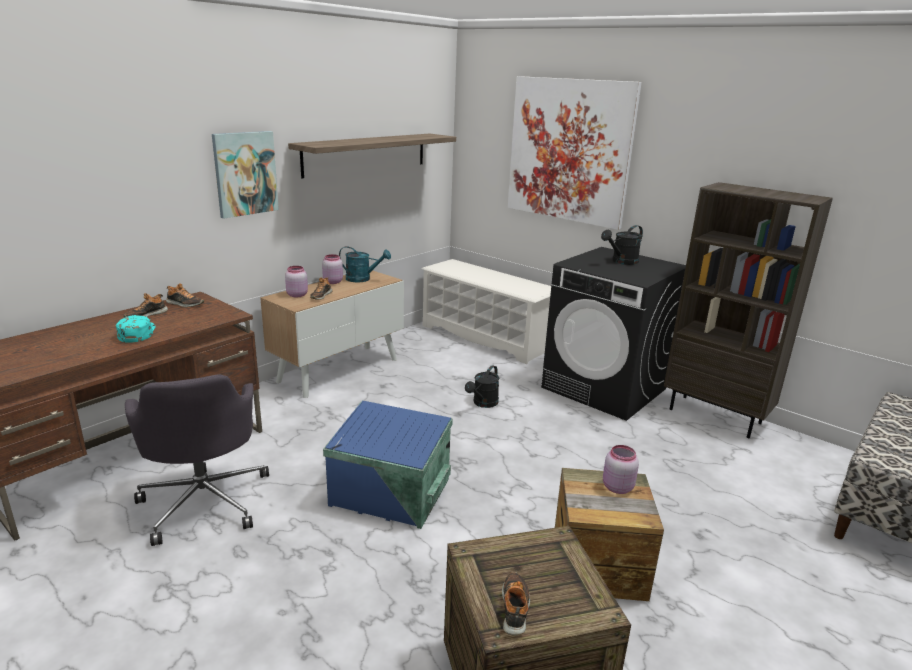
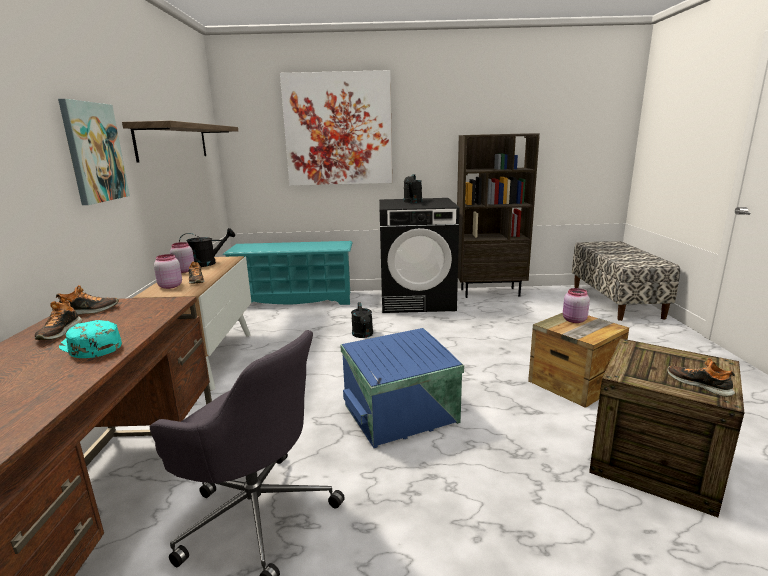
camera: 40 degrees left, 5 degrees down
turquoise watering can [339,246,391,282] -> black watering can [179,228,235,267]
white shoe rack [421,259,551,364] -> turquoise shoe rack [222,241,353,305]

